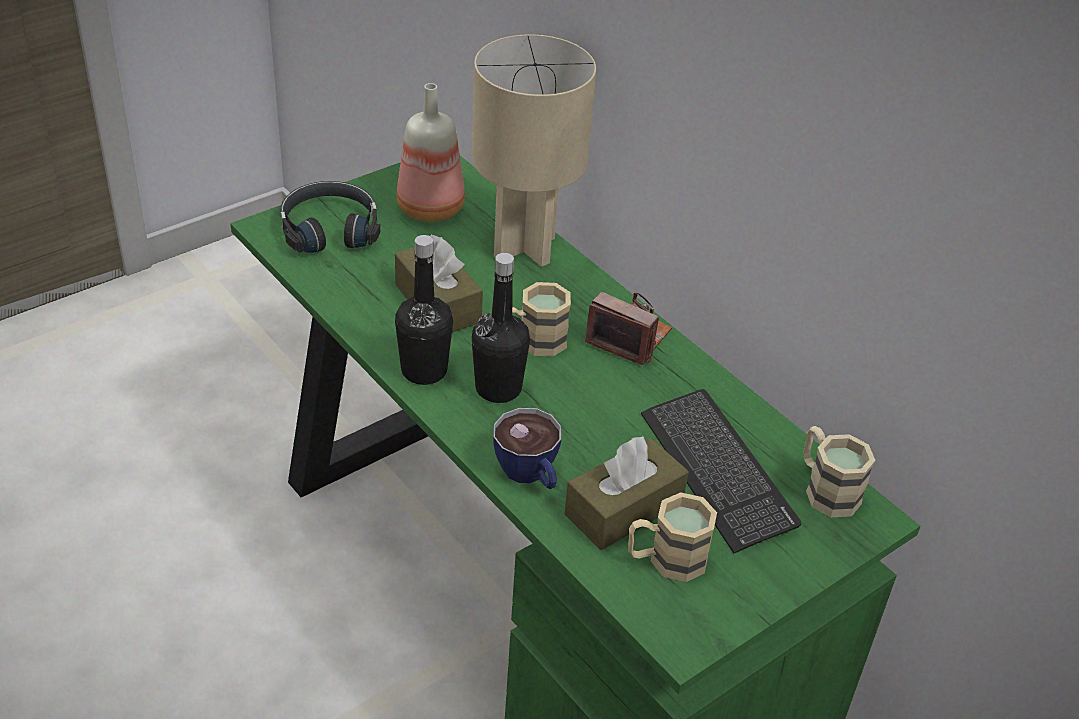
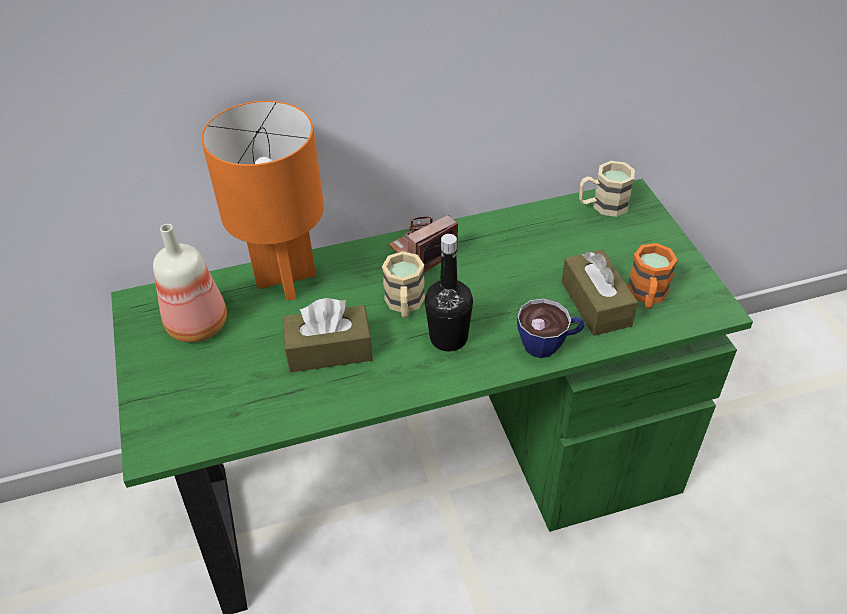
camera: 65 degrees left, 5 degrees up
black headphones [281,181,380,253] -> none
black bottle [395,235,453,385] -> none
beige table lamp [472,34,596,267] -> orange table lamp [201,101,324,301]
beige mug [628,492,717,582] -> orange mug [628,243,677,309]
keyboard [641,389,801,553] -> none

